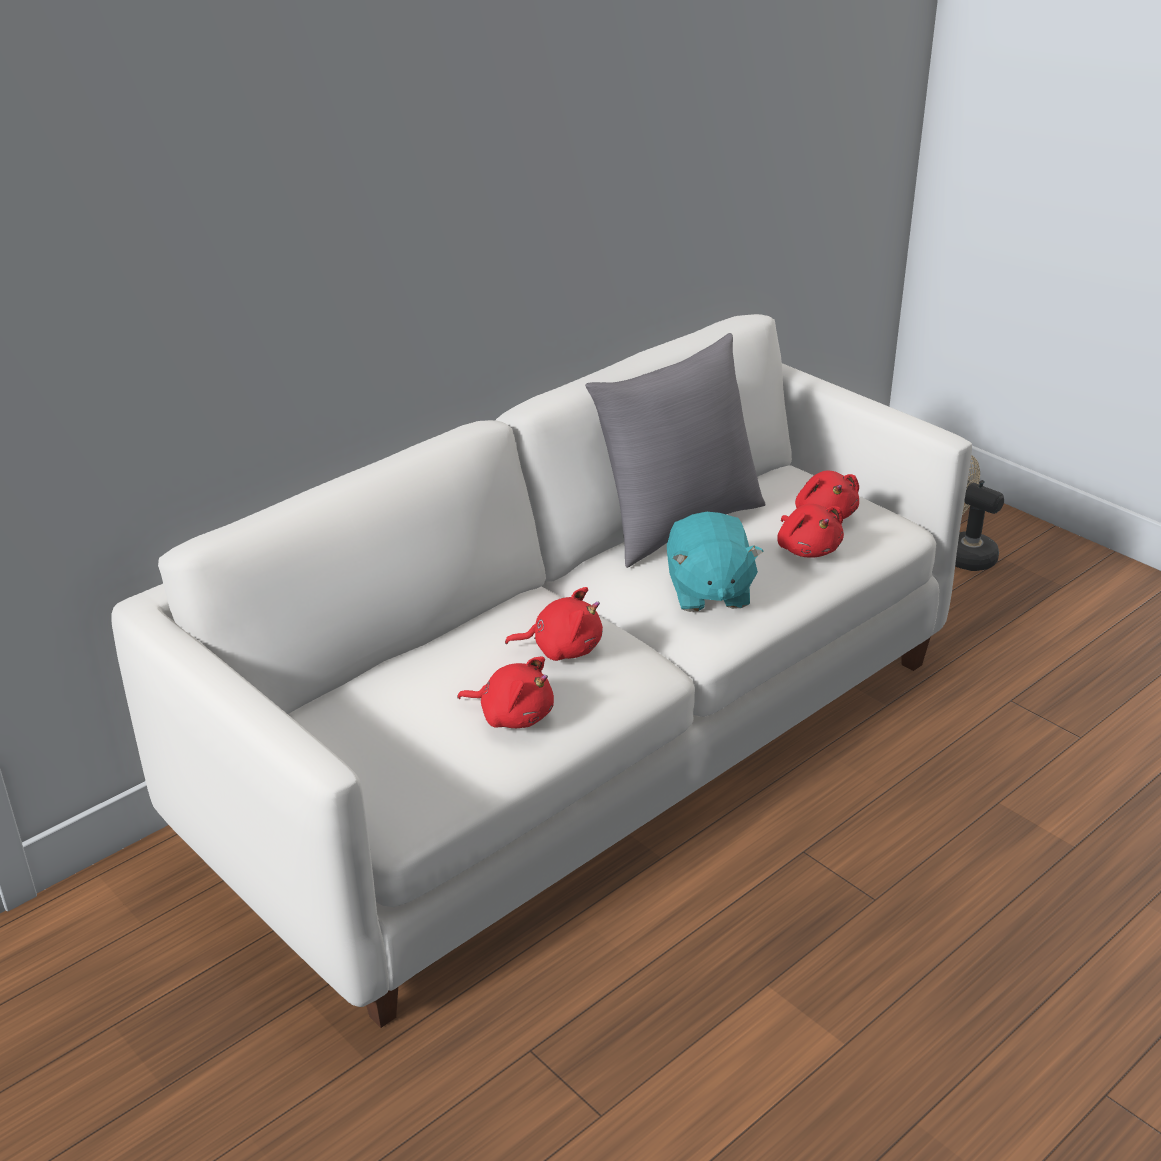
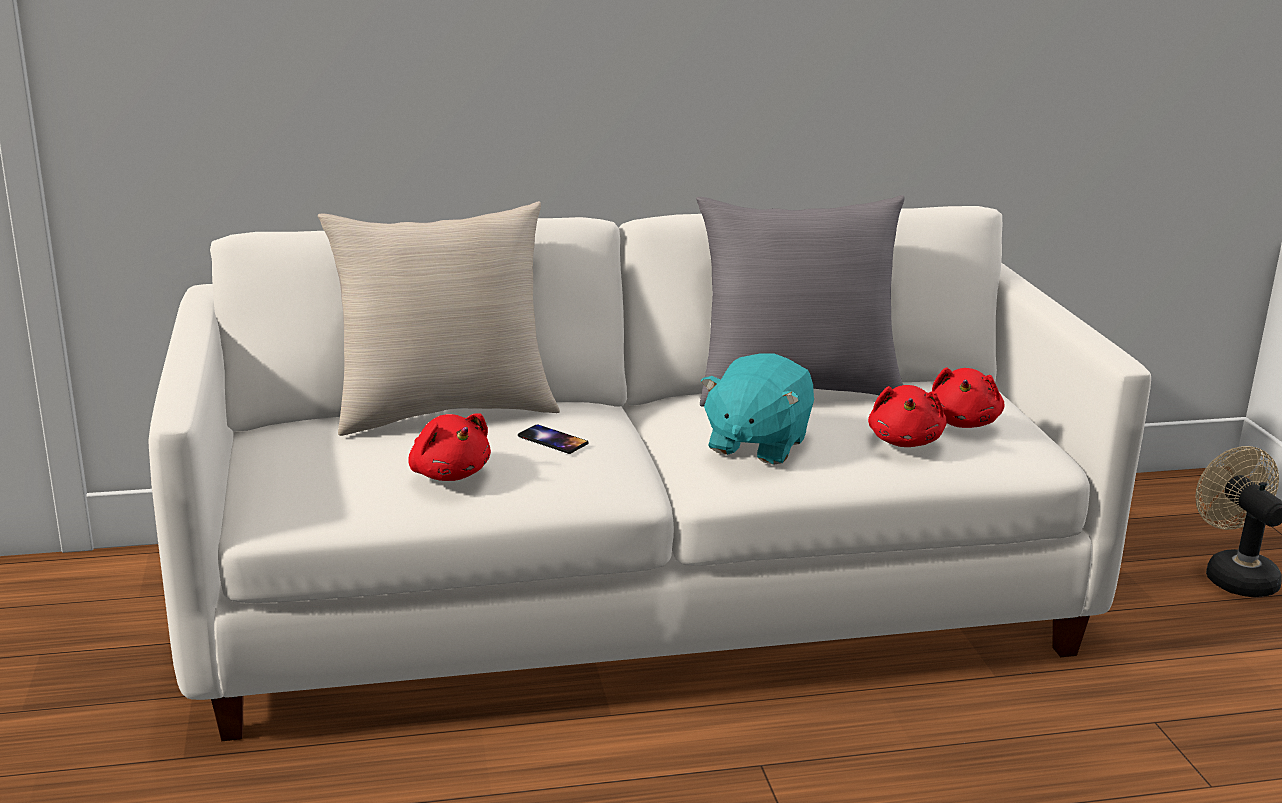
camera: 30 degrees right, 10 degrees down
red plush toy [505,587,603,661] -> phone [518,424,589,454]
none -> beige pillow [318,201,560,436]

